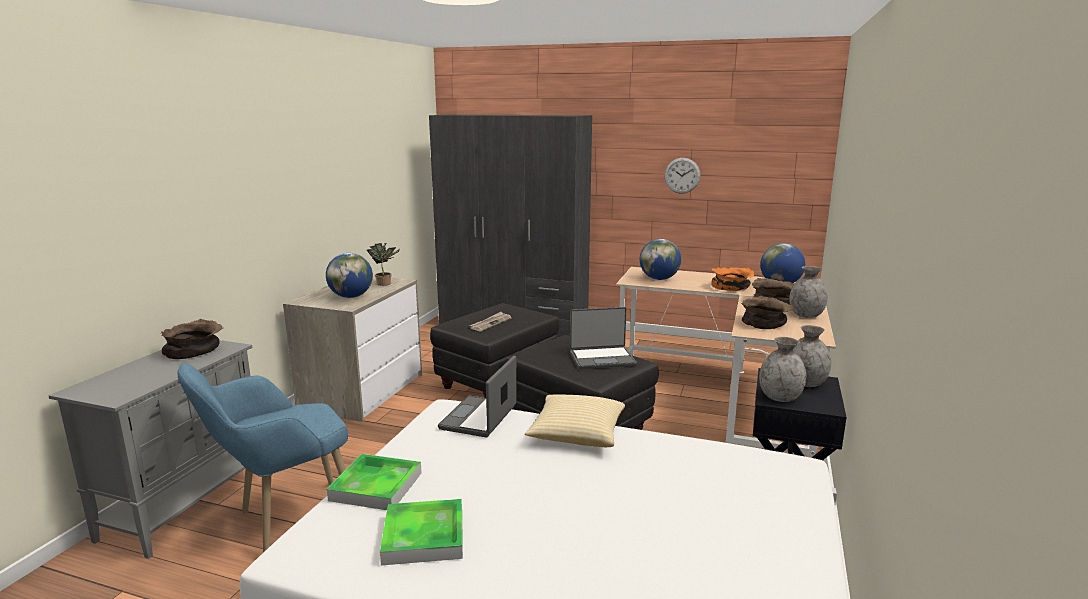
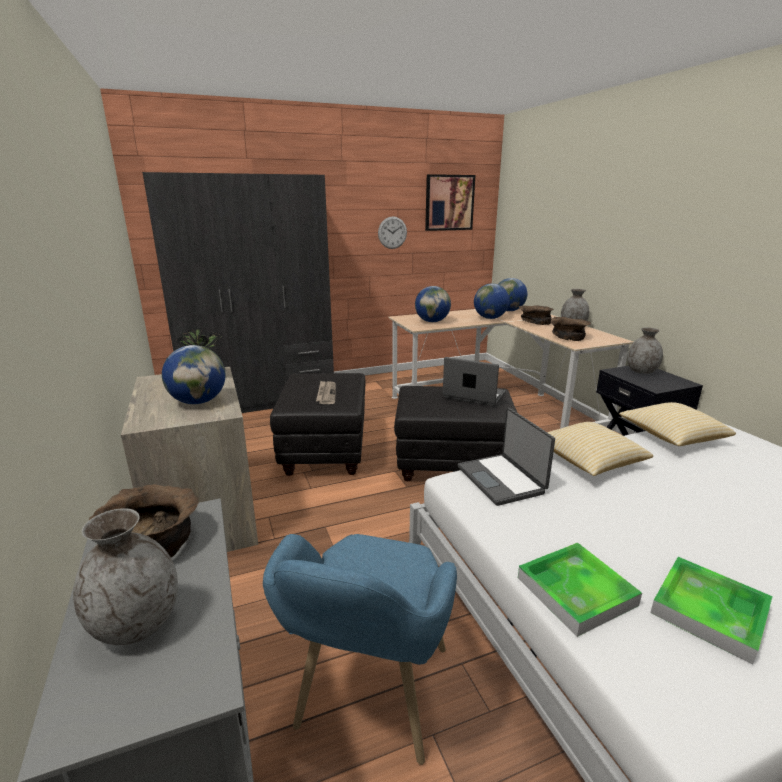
camera: 40 degrees left, 5 degrees up
laptop [570,307,637,369] -> laptop turned 105 degrees counterclockwise [443,357,505,407]
orange bowl [711,267,754,291] -> globe [474,283,509,319]
grey vase [759,337,806,402] -> grey vase moved to [73,508,178,645]
none -> picture [425,174,475,231]
none -> pillow [619,402,736,446]

